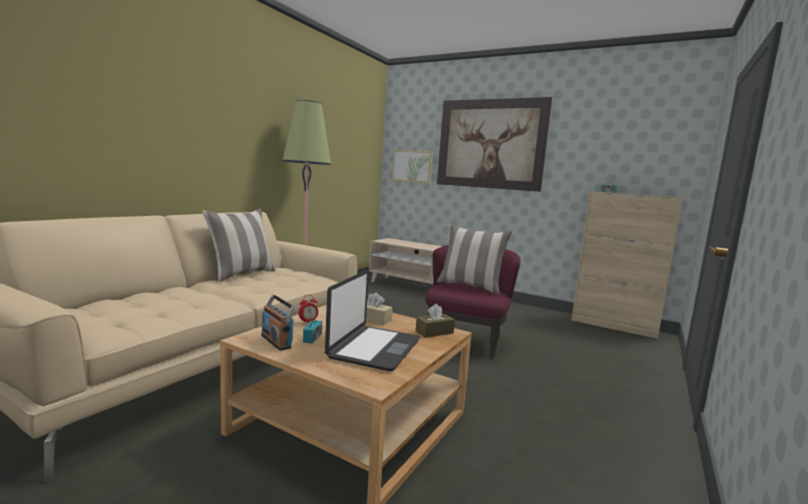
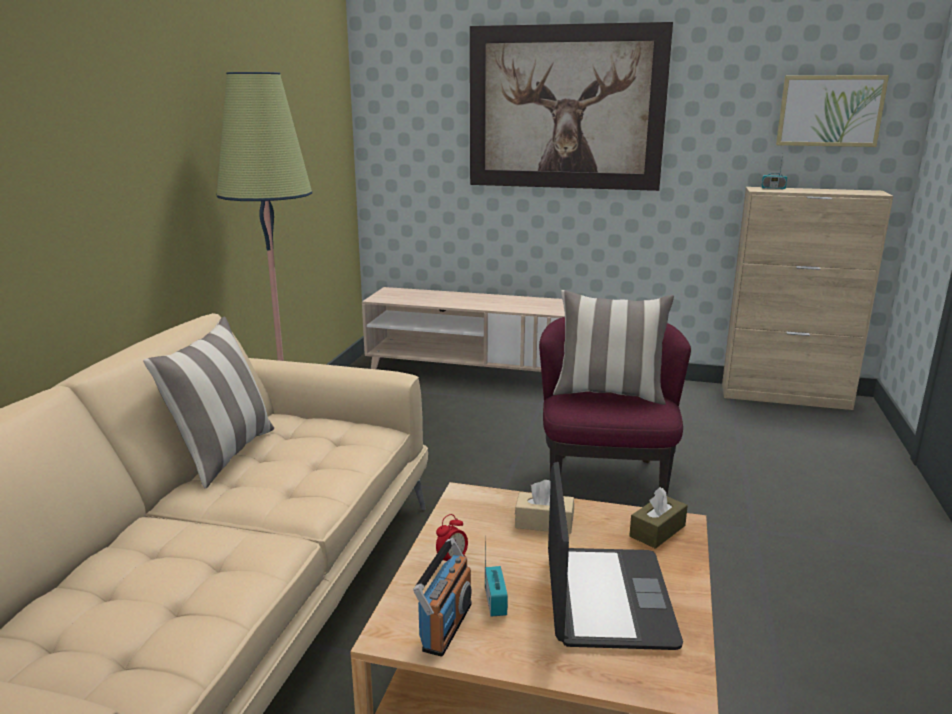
camera: 15 degrees left, 10 degrees up
radio [261,294,296,351] -> radio turned 105 degrees counterclockwise [413,538,472,656]
picture [392,150,433,183] -> picture moved to [776,75,889,147]

